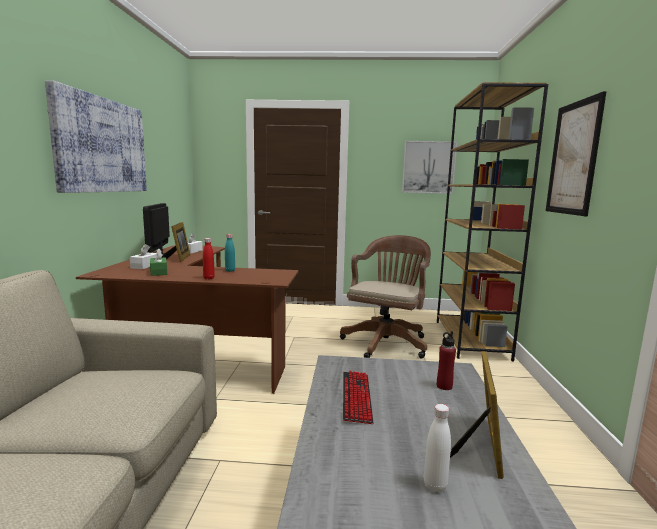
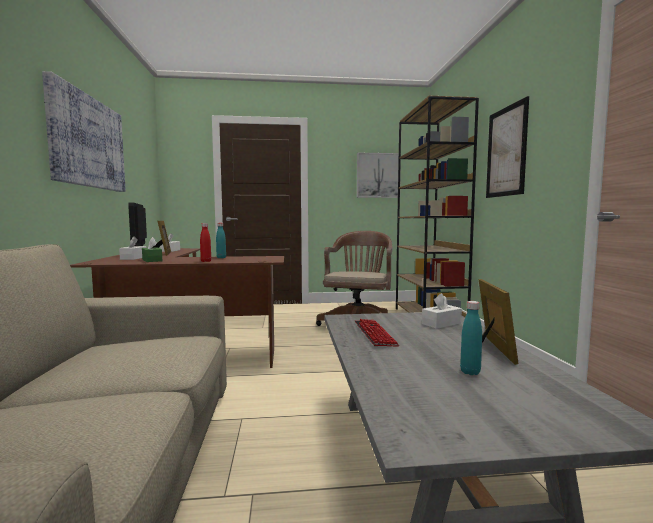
camera: 10 degrees left, 5 degrees down
white bottle [424,404,451,493] -> turquoise bottle [460,301,482,375]
red bottle [437,331,456,390] -> white tissue box [422,293,462,329]

